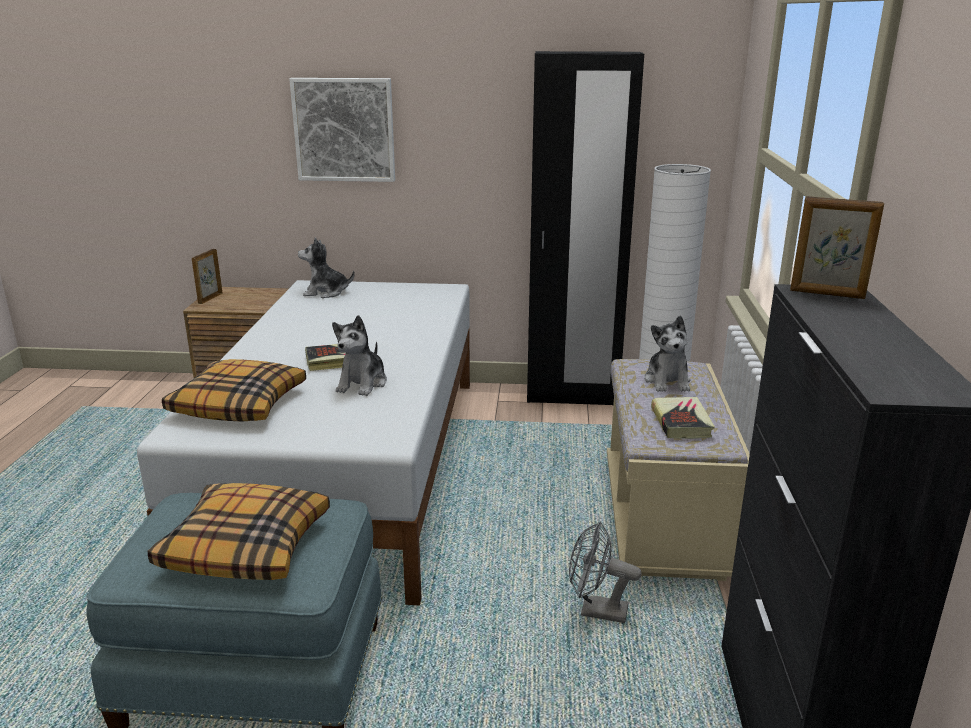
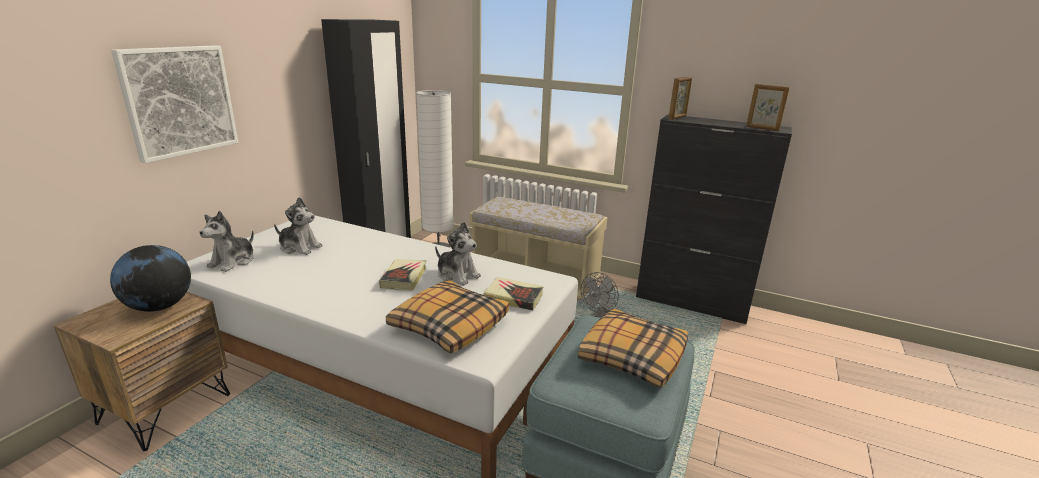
camera: 70 degrees left, 0 degrees up
picture frame [192,249,223,304] -> picture frame moved to [746,84,790,131]
plush toy [644,315,690,392] -> plush toy moved to [274,197,323,255]
book [651,397,715,439] -> book moved to [483,277,544,310]
none -> globe [110,245,191,312]

